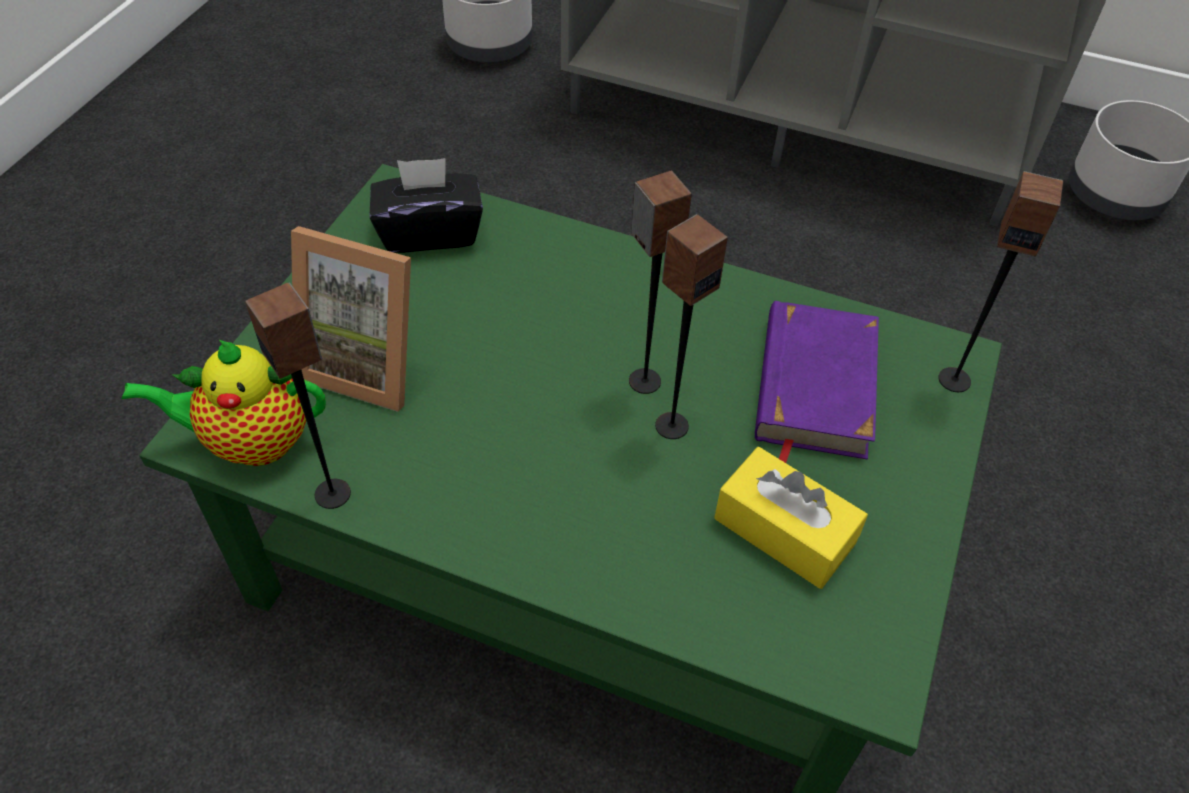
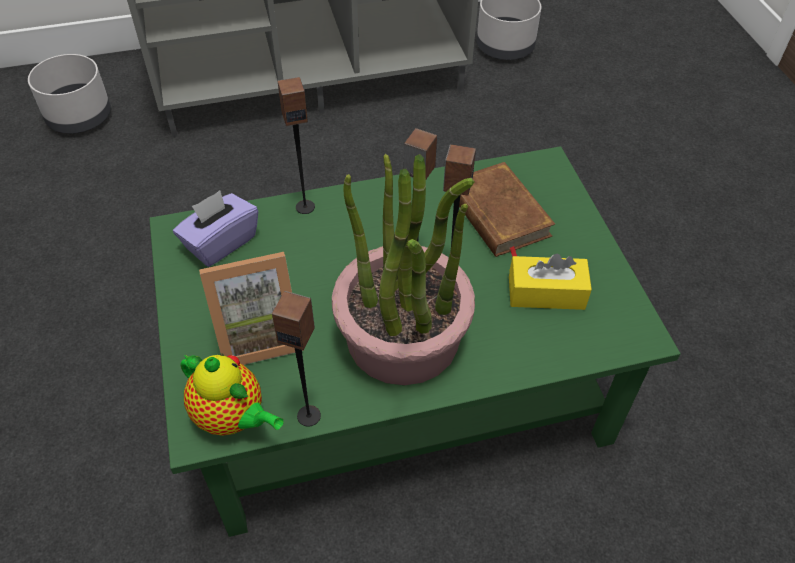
camera: 35 degrees left, 0 degrees up
teapot [122,340,326,466] -> teapot turned 105 degrees counterclockwise [180,353,284,436]
black tissue box [370,158,483,253] -> purple tissue box [173,191,258,267]
purple book [755,301,879,463] -> brown book [459,162,555,257]
speaker [938,171,1063,392] -> speaker moved to [278,77,315,214]
none -> potted plant [332,154,475,385]

